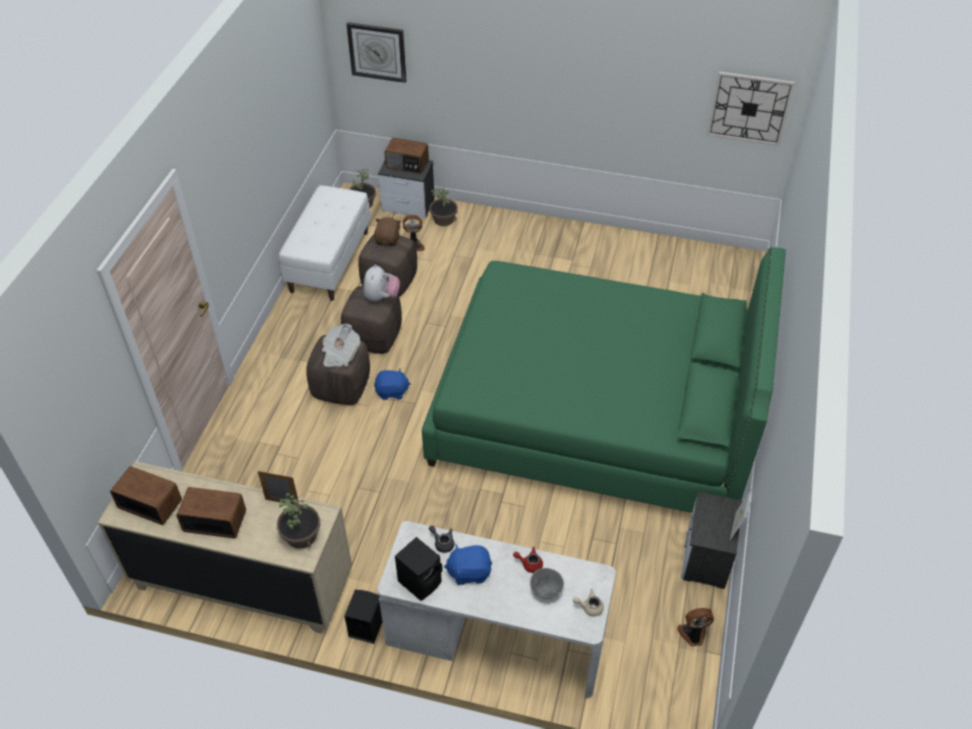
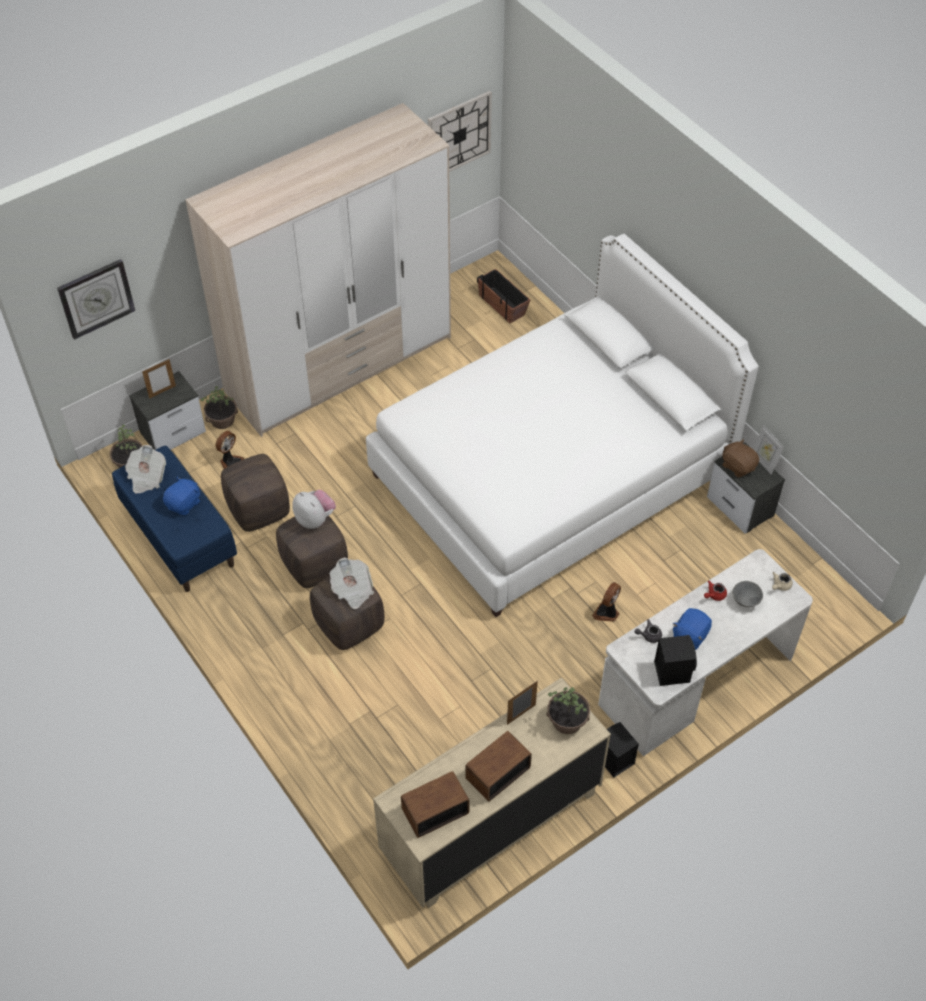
camera: 50 degrees left, 5 degrees up
white bench [279,185,371,301] -> blue bench [112,445,237,592]
brown plush toy [374,217,401,246] -> brown plush toy moved to [722,439,759,477]
blue plush toy [374,368,411,400] -> blue plush toy moved to [163,477,200,515]
radio [384,138,429,174] -> picture frame [142,359,176,399]
green bed [422,247,786,513] -> white bed [366,234,759,617]
fan [677,608,714,646] -> fan moved to [592,582,621,621]
none -> newspaper [125,445,166,494]
none -> wardrobe [185,103,451,437]
none -> planter [477,269,530,323]

